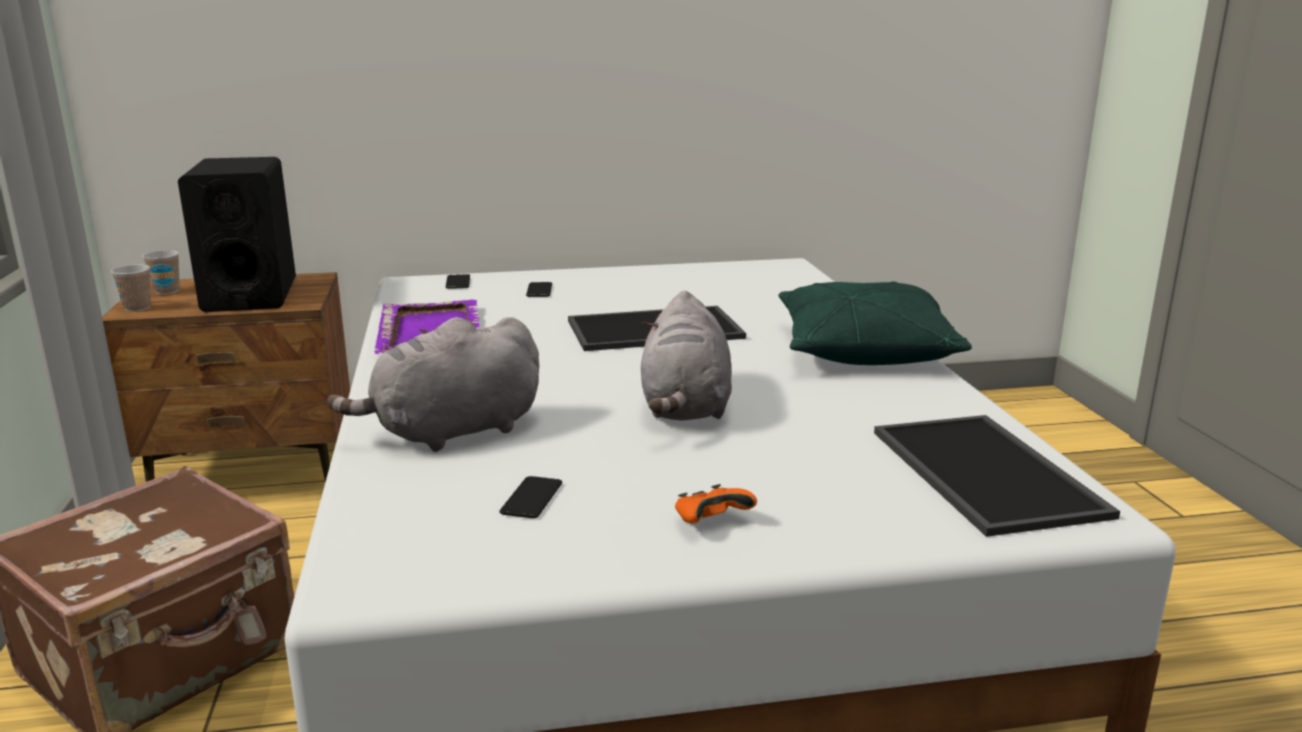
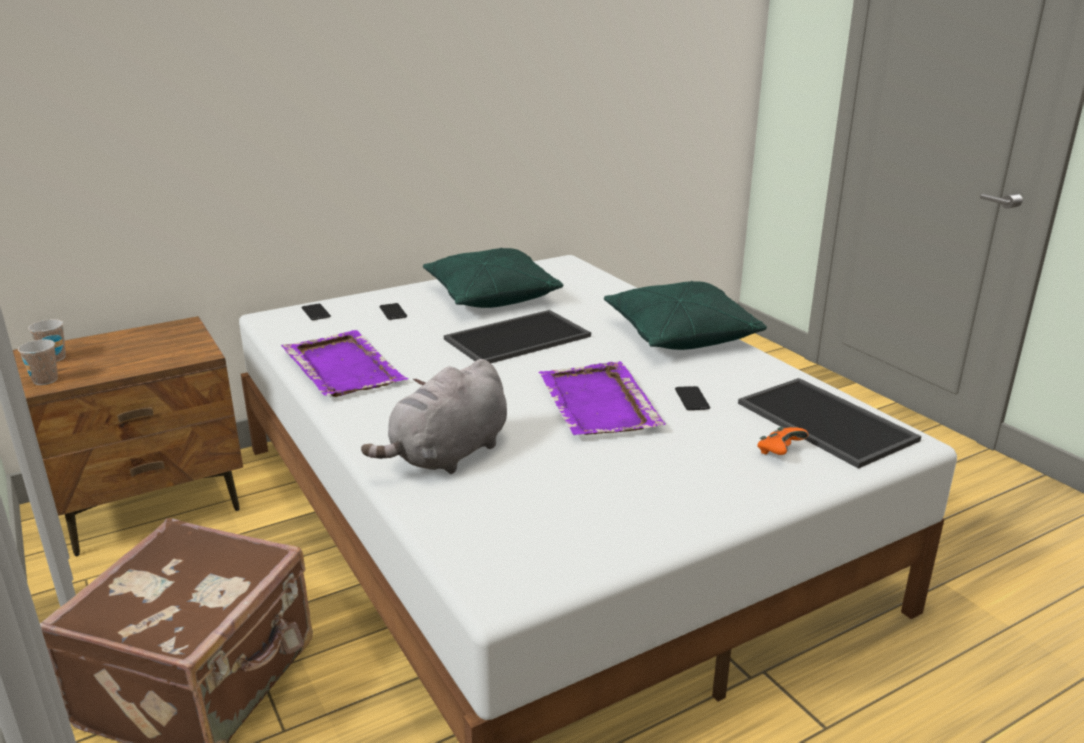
camera: 20 degrees left, 5 degrees up
black speaker [178,157,296,312] -> none
phone [499,476,562,518] -> phone moved to [675,386,710,410]
grey plush toy [641,290,732,421] -> purple tray [538,361,666,435]
orange game controller [675,484,757,524] -> orange game controller moved to [757,427,809,455]
none -> green pillow [423,248,563,308]

